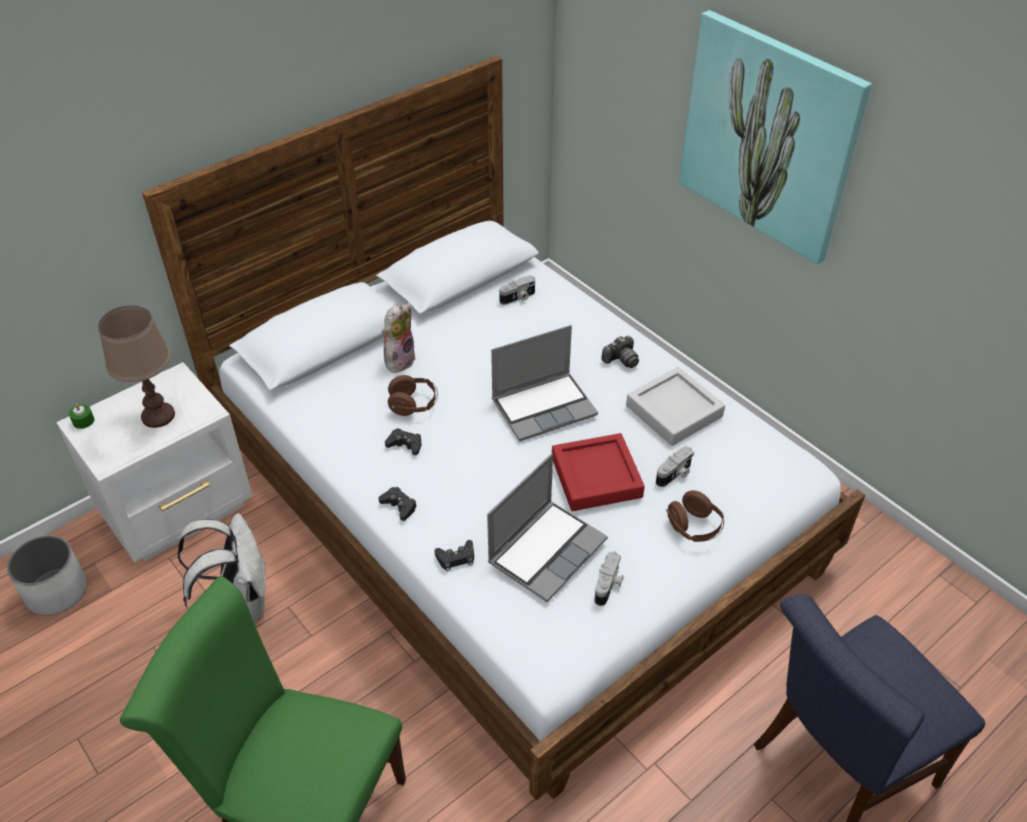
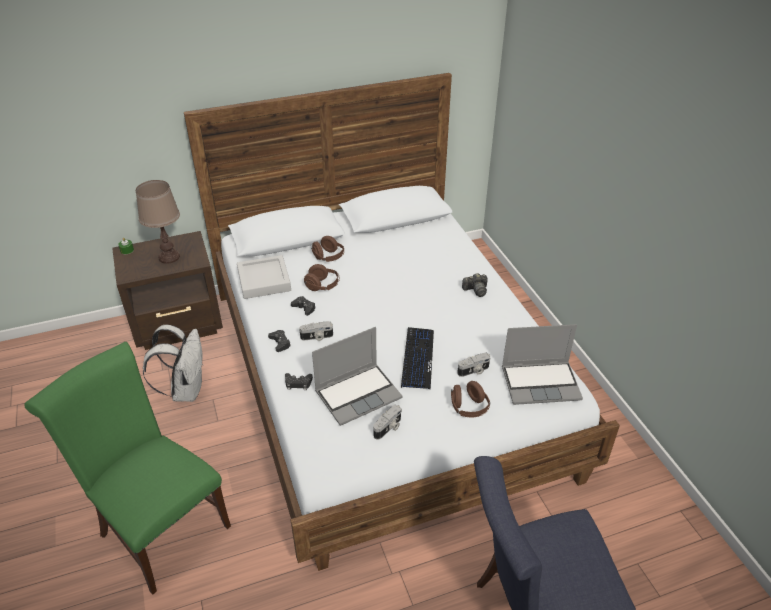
camera: 20 degrees right, 5 degrees down
white planter [7,535,87,616] -> none
white nightstand [56,362,253,562] -> brown nightstand [112,231,223,350]
plush toy [382,303,416,375] -> brown headphones [311,236,344,262]
laptop [491,325,598,442] -> laptop moved to [502,324,583,405]
camera [499,275,535,305] -> camera moved to [299,321,333,341]
red tray [552,433,645,511] -> keyboard [401,327,434,390]
grey tray [626,367,725,446] -> grey tray moved to [237,255,291,299]
picture [679,10,872,264] -> none

